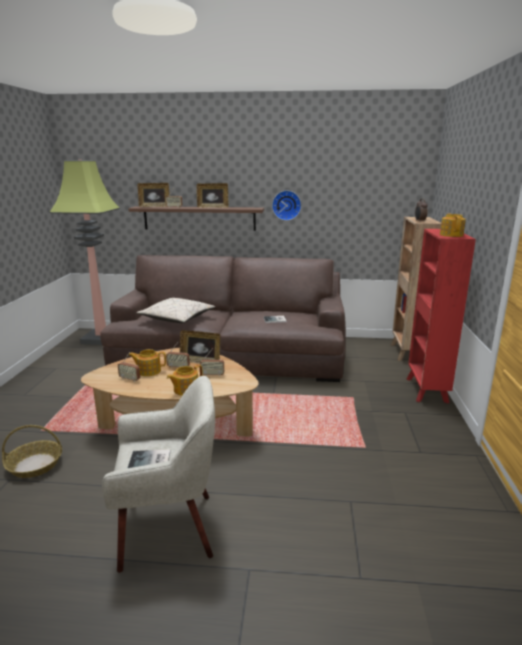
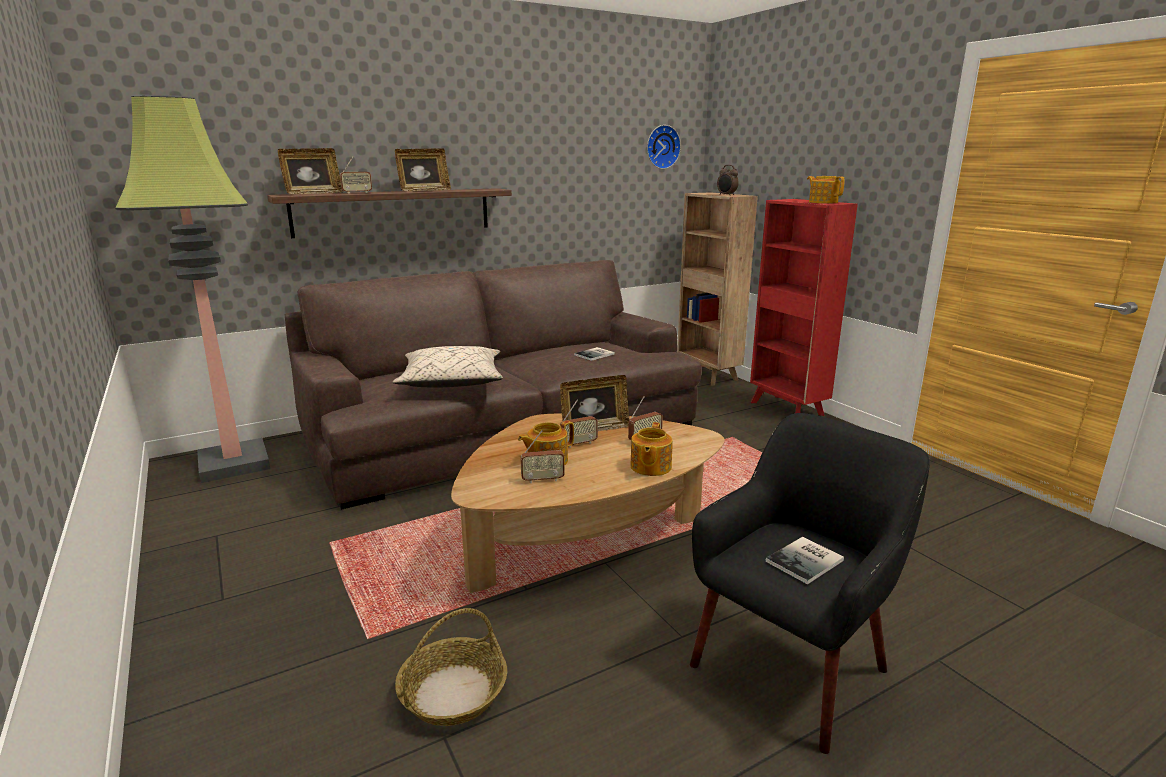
camera: 35 degrees left, 0 degrees up
beige armchair [102,376,215,573] -> black armchair [690,413,930,754]
wall clock [272,190,301,221] -> wall clock moved to [647,125,681,169]

